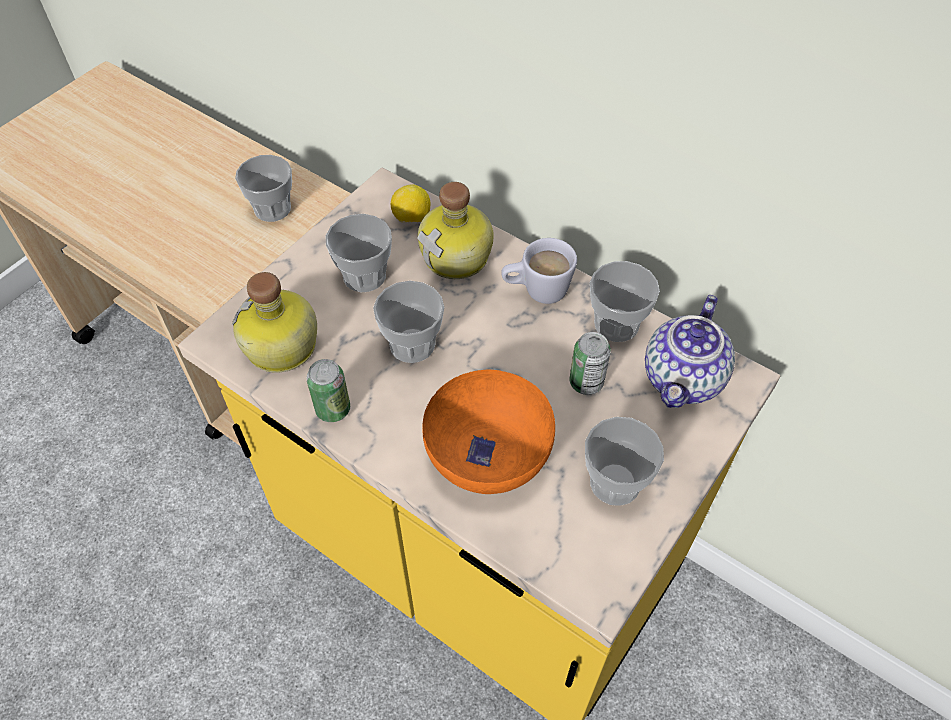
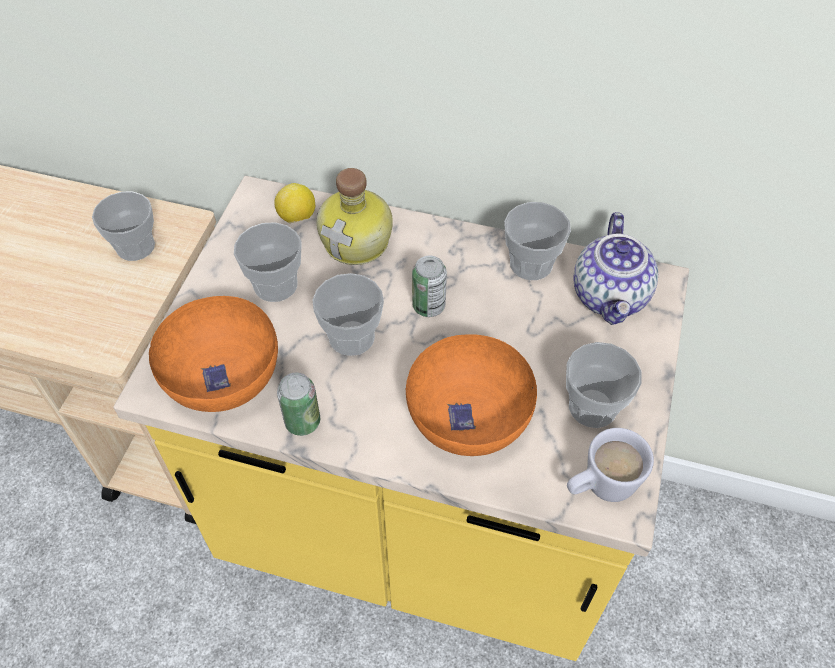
camera: 20 degrees left, 0 degrees up
bottle [232,272,317,373] -> orange bowl [149,296,278,412]
white mug [501,238,577,304] -> white mug moved to [567,428,654,502]
can [570,332,611,395] -> can moved to [412,256,447,317]

